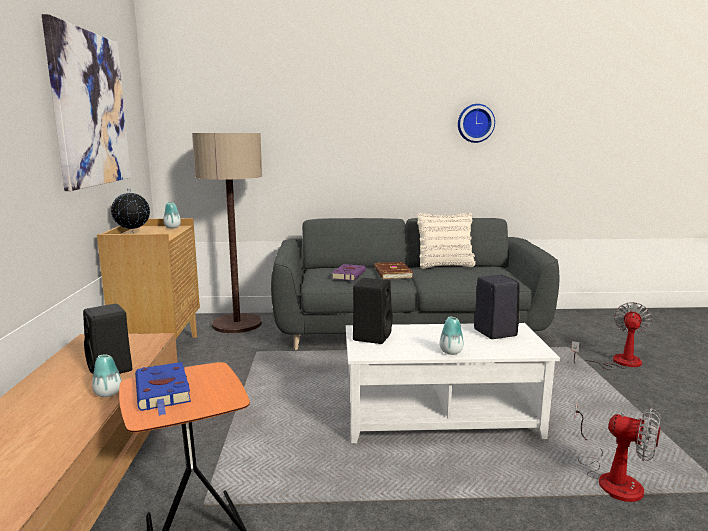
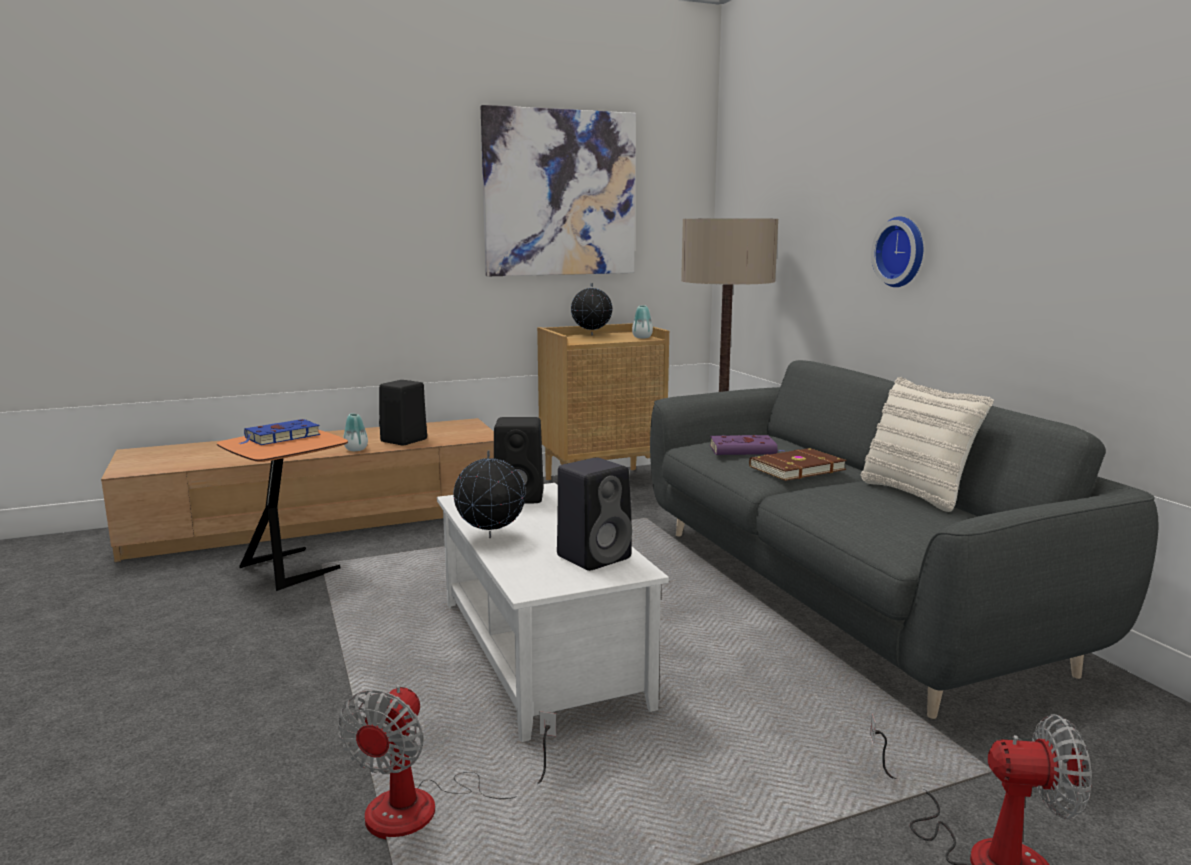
camera: 70 degrees right, 0 degrees up
vase [439,317,464,355] -> globe [453,450,526,538]
wall clock [458,104,495,143] -> wall clock moved to [871,217,923,287]

